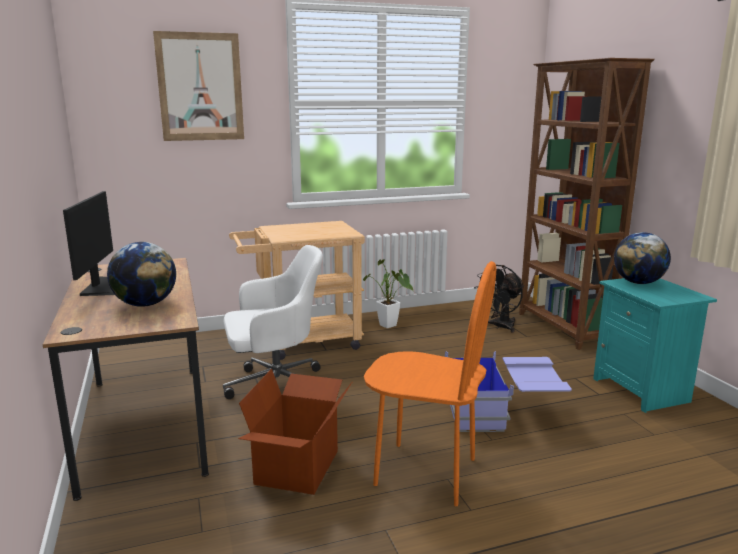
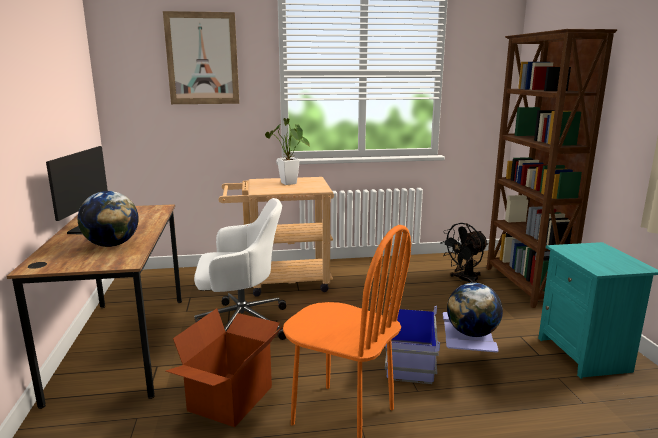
camera: 10 degrees right, 0 degrees up
potted plant [363,259,413,328] -> potted plant moved to [265,118,310,185]
globe [614,232,671,284] -> globe moved to [447,283,503,337]

